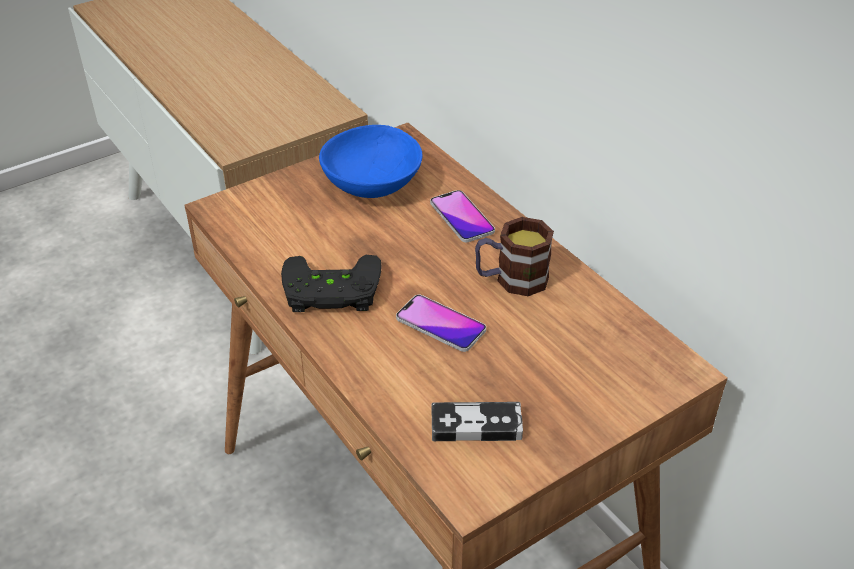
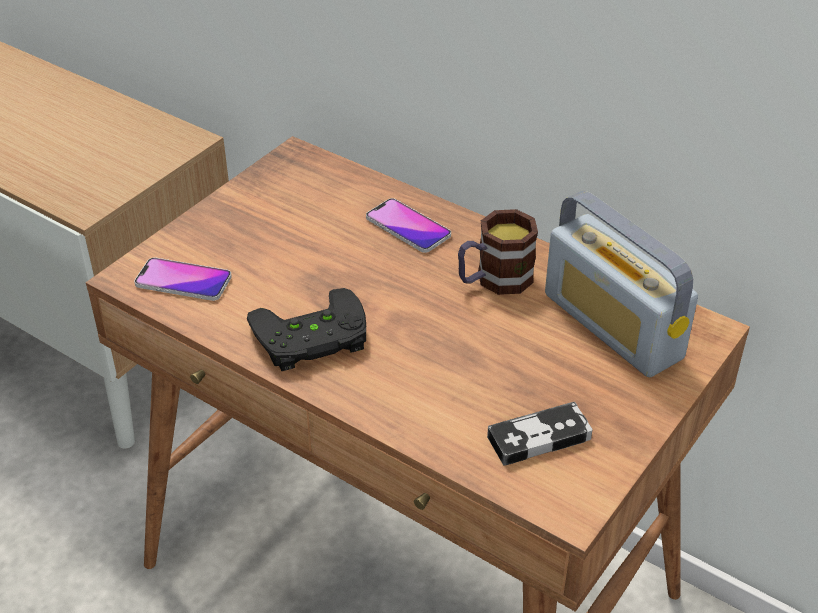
camera: 20 degrees left, 0 degrees up
blue bowl [319,125,422,198] -> none
phone [396,295,486,352] -> phone moved to [134,257,232,301]
none -> radio [545,191,698,377]

